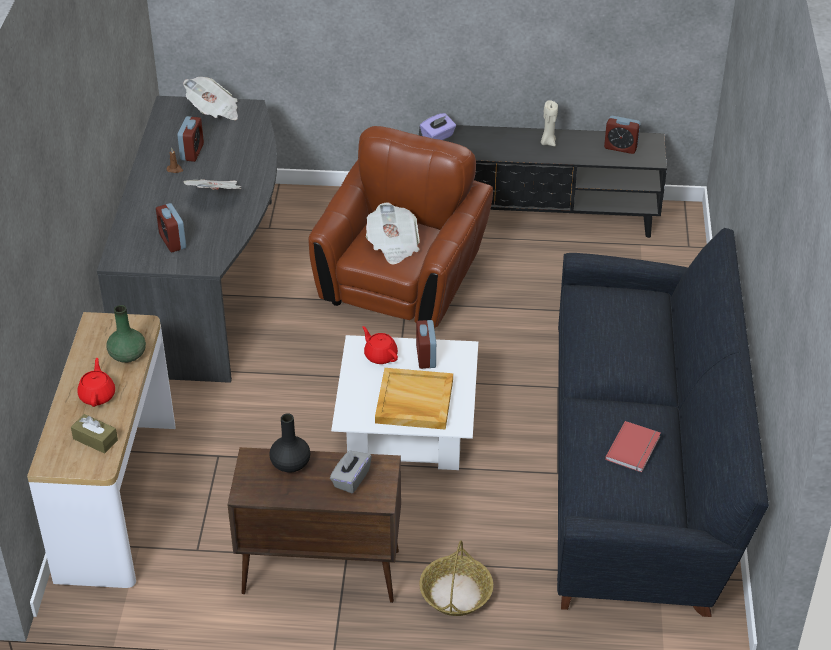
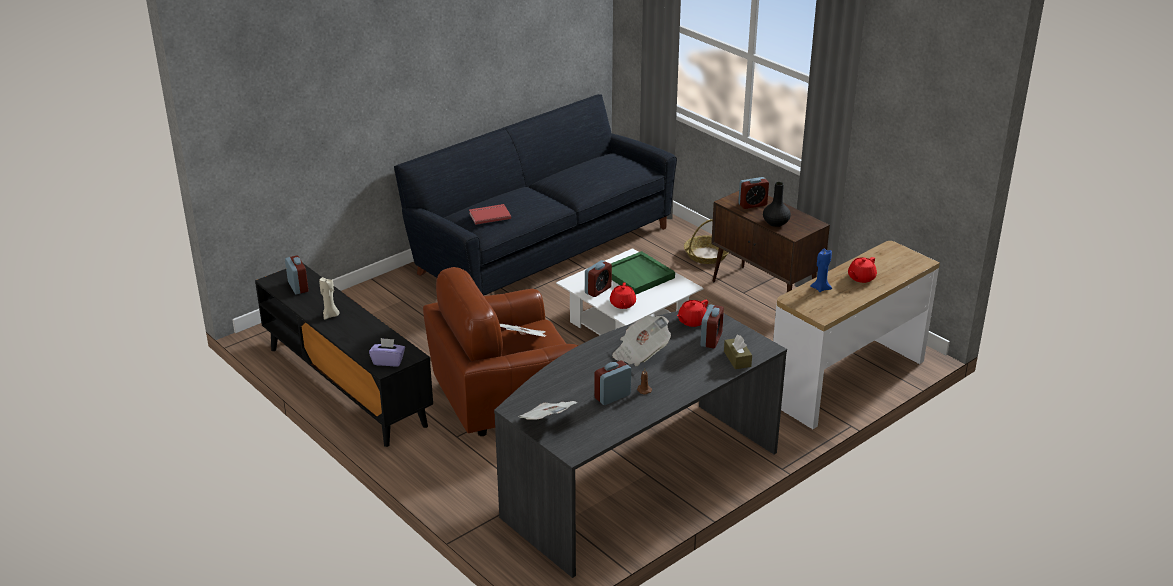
camera: 135 degrees left, 10 degrees down
brown tissue box [71,414,118,454] -> brown tissue box moved to [724,334,752,369]
green vase [106,305,146,363] -> blue candle [810,249,832,292]
grey tissue box [330,450,372,493] -> alarm clock [738,177,769,209]
beige tray [375,368,453,430] -> green tray [611,251,675,295]
red book [605,421,661,472] -> red book moved to [469,204,511,225]
none -> red teapot [677,300,708,327]

